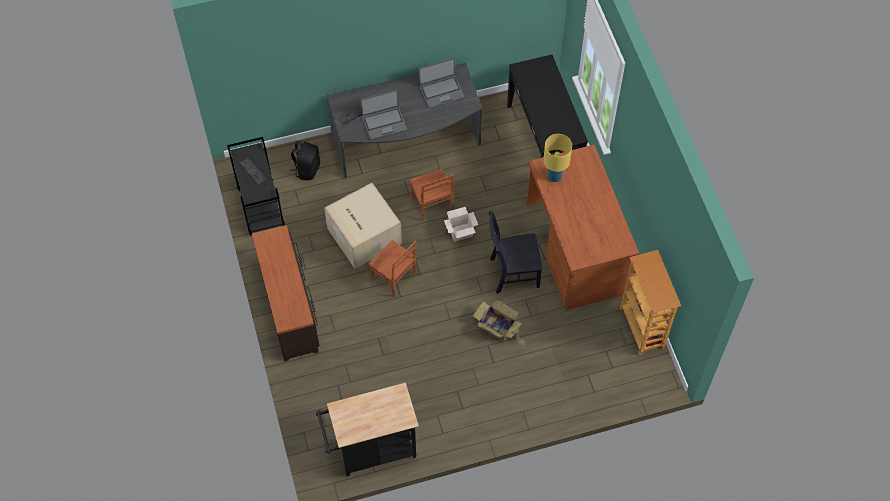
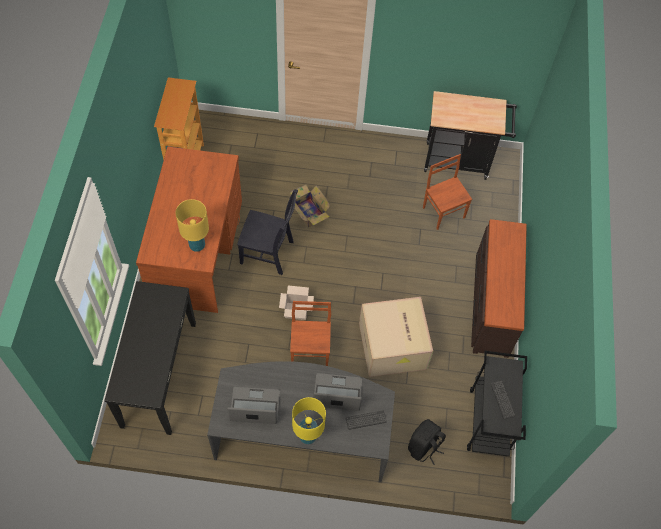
camera: 160 degrees left, 0 degrees up
brown chair [369,240,416,297] -> brown chair moved to [423,154,472,230]
none -> yellow table lamp [292,397,326,444]

